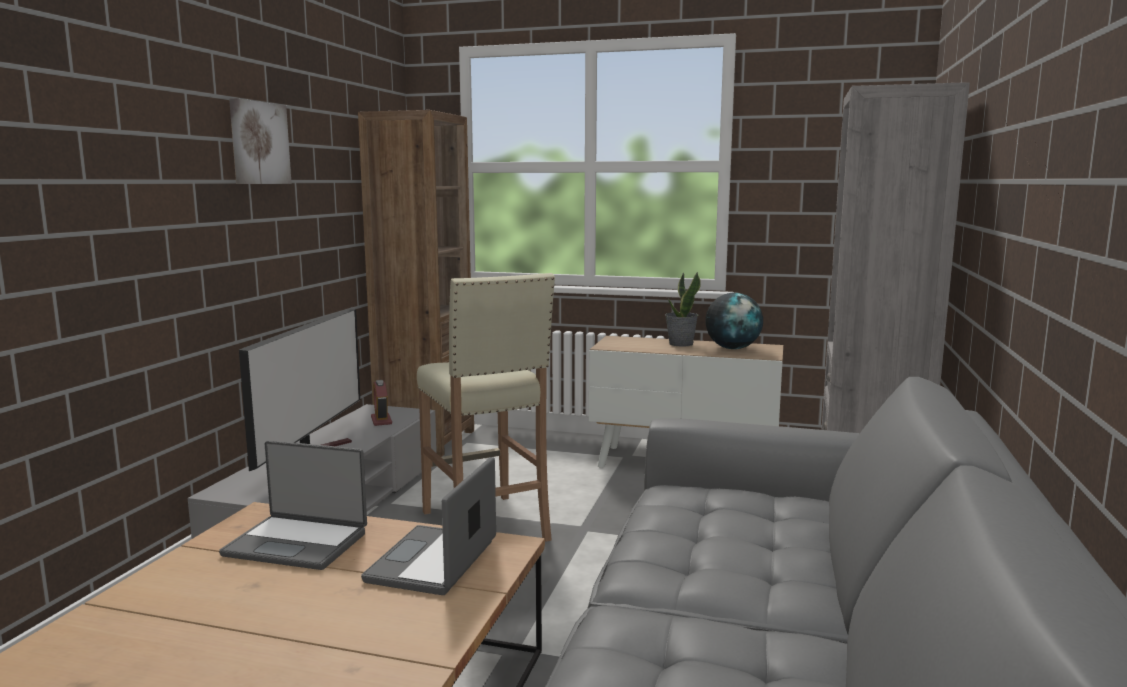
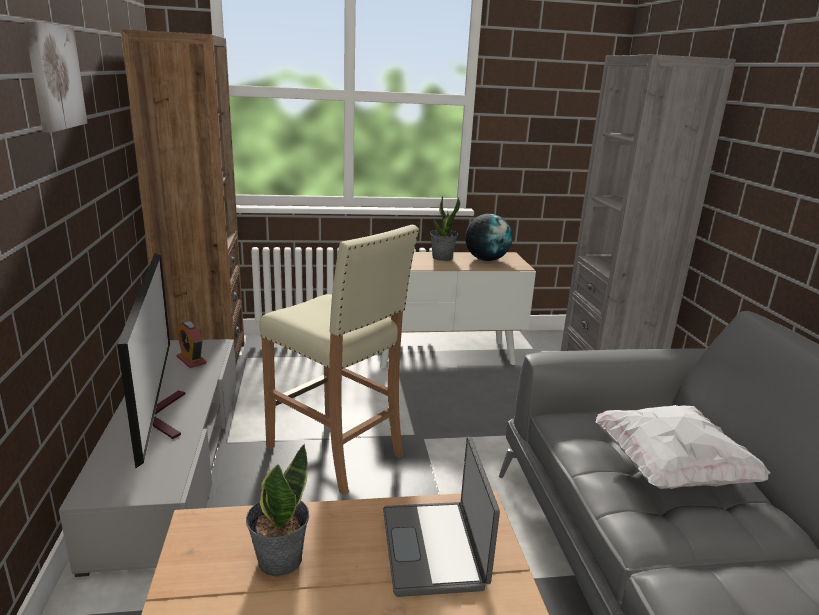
camera: 25 degrees left, 10 degrees up
laptop [219,440,367,570] -> potted plant [246,443,309,577]
none -> white pillow [596,405,771,489]

